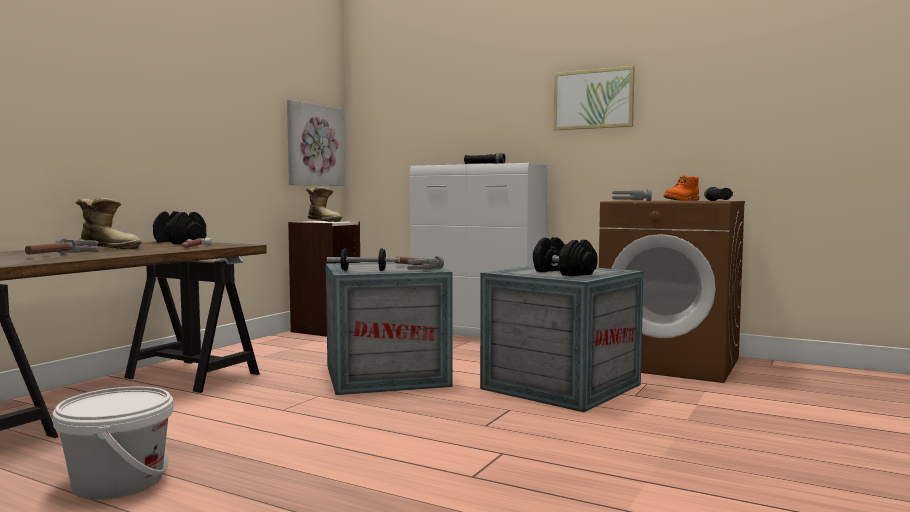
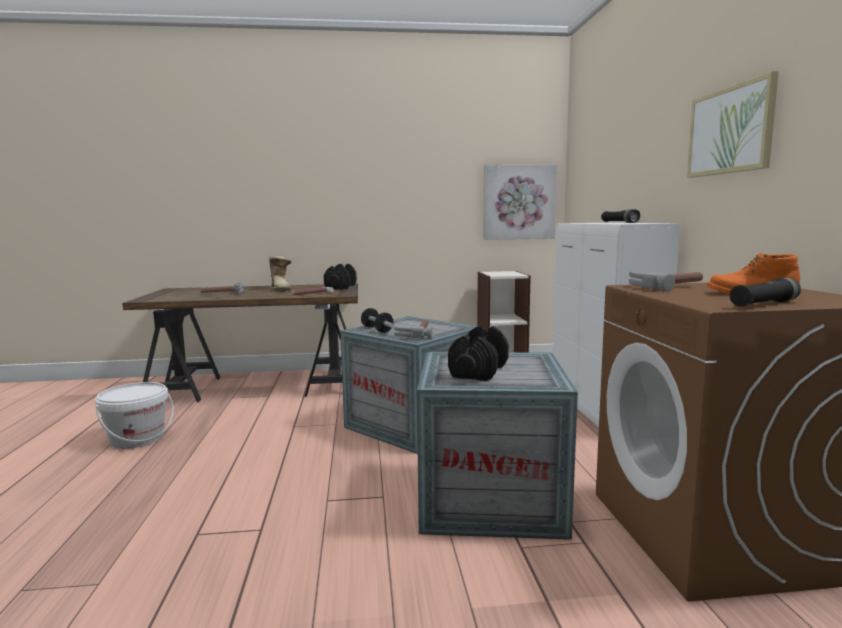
camera: 55 degrees right, 5 degrees up
boot [306,187,342,222] -> none

